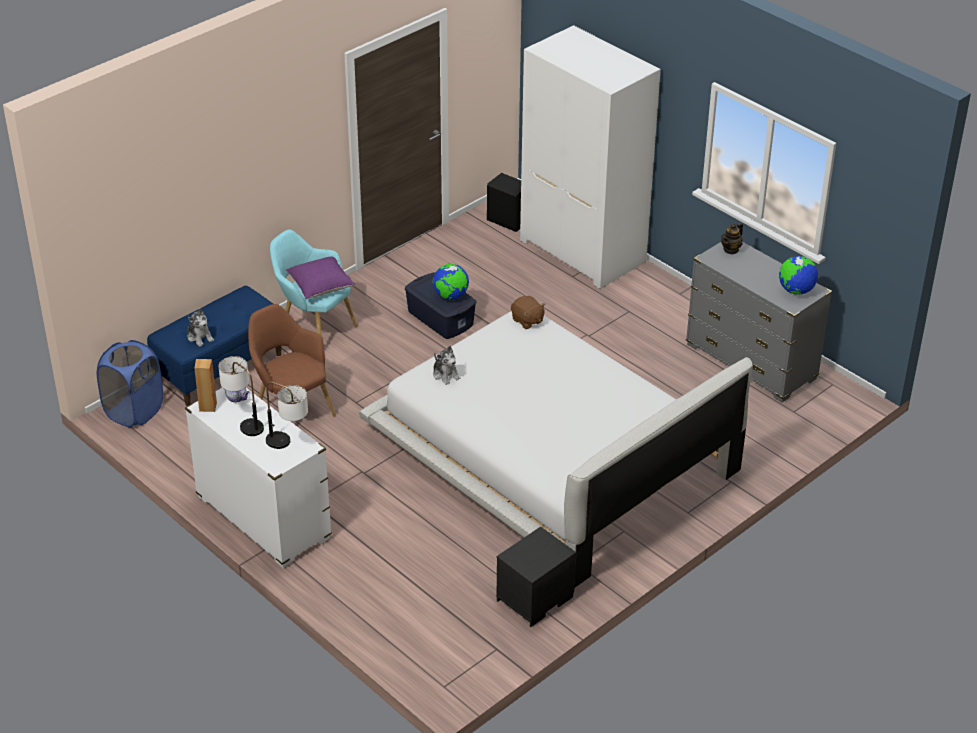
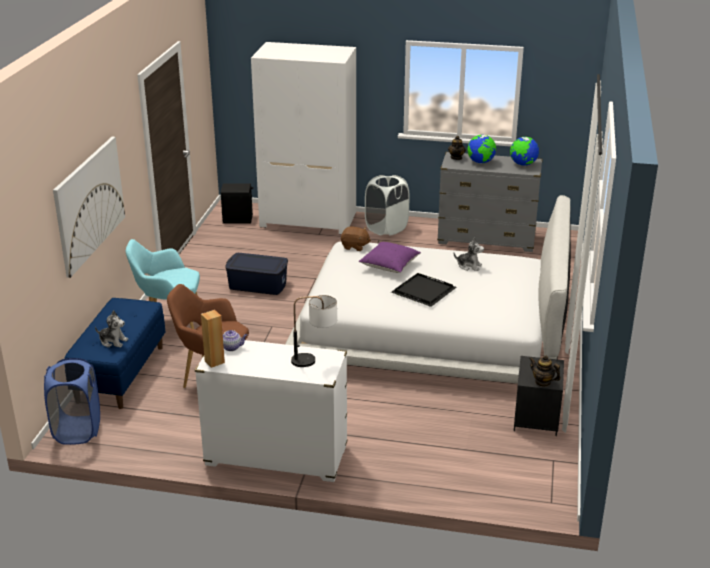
camera: 35 degrees left, 10 degrees down
table lamp [218,356,264,436] -> none
purple pillow [286,256,355,299] -> purple pillow moved to [359,242,421,273]
globe [433,264,469,300] -> globe moved to [467,135,496,163]
plush toy [433,346,460,385] -> plush toy moved to [454,237,484,271]
none -> picture [53,137,125,278]
none -> white laundry basket [365,175,410,236]
none -> black tray [391,273,457,307]
none -> teapot [529,355,561,387]

